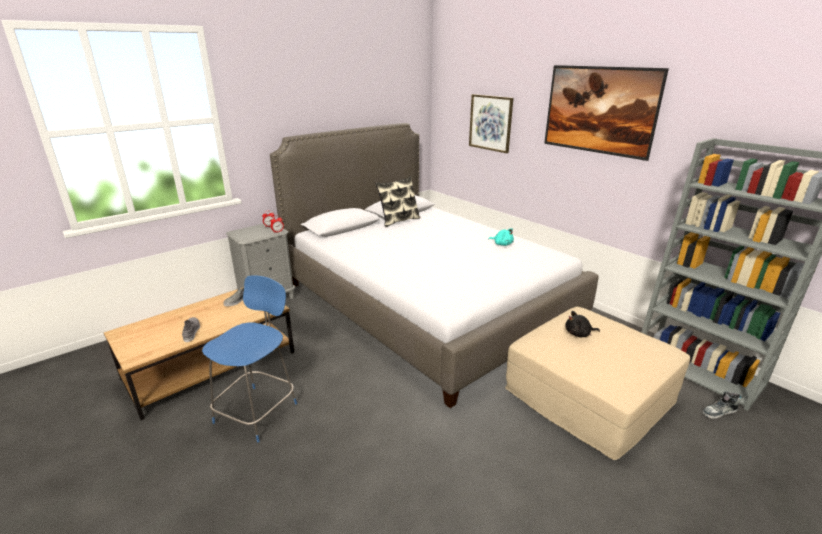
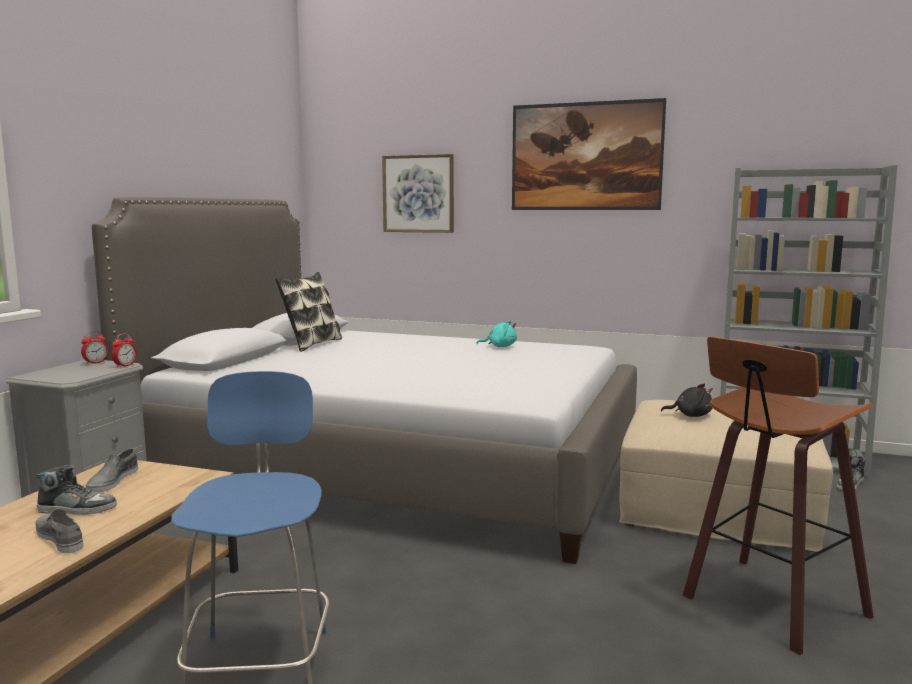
camera: 30 degrees left, 15 degrees down
black plush toy [565,311,600,337] -> black plush toy turned 135 degrees counterclockwise [661,384,713,417]
none -> shoe [35,465,117,514]
none -> stool [683,337,874,655]

